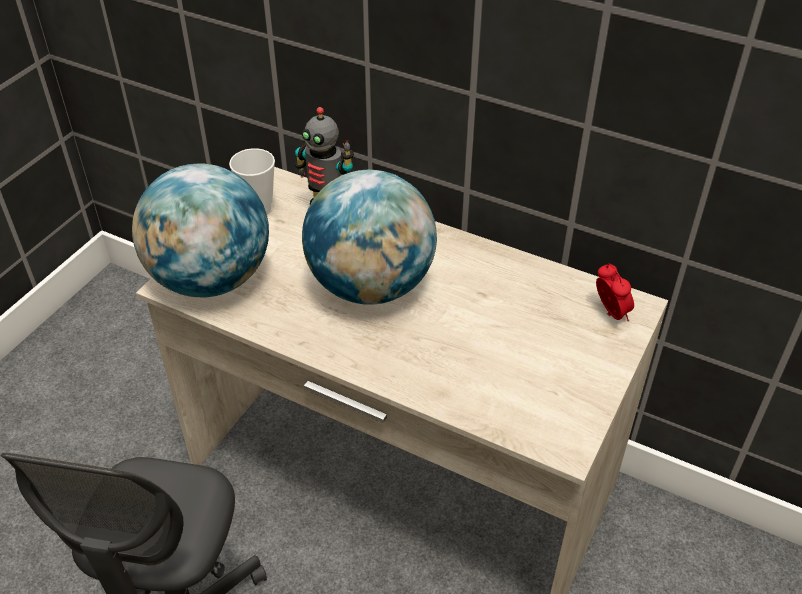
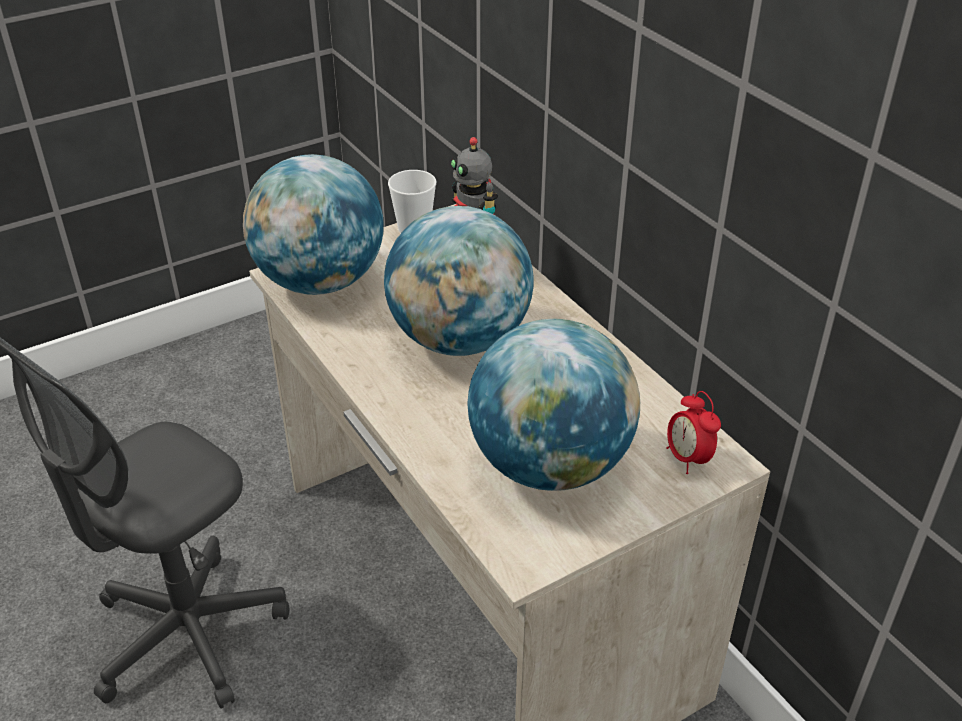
camera: 30 degrees right, 5 degrees down
alarm clock [596,264,634,321] -> alarm clock turned 150 degrees clockwise [666,391,721,474]
none -> globe [467,318,640,491]

